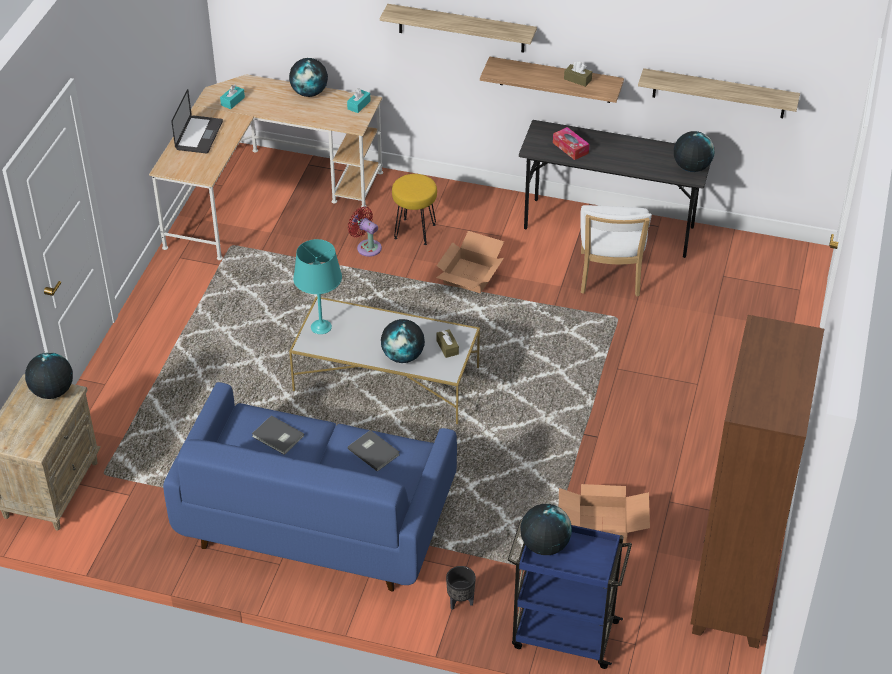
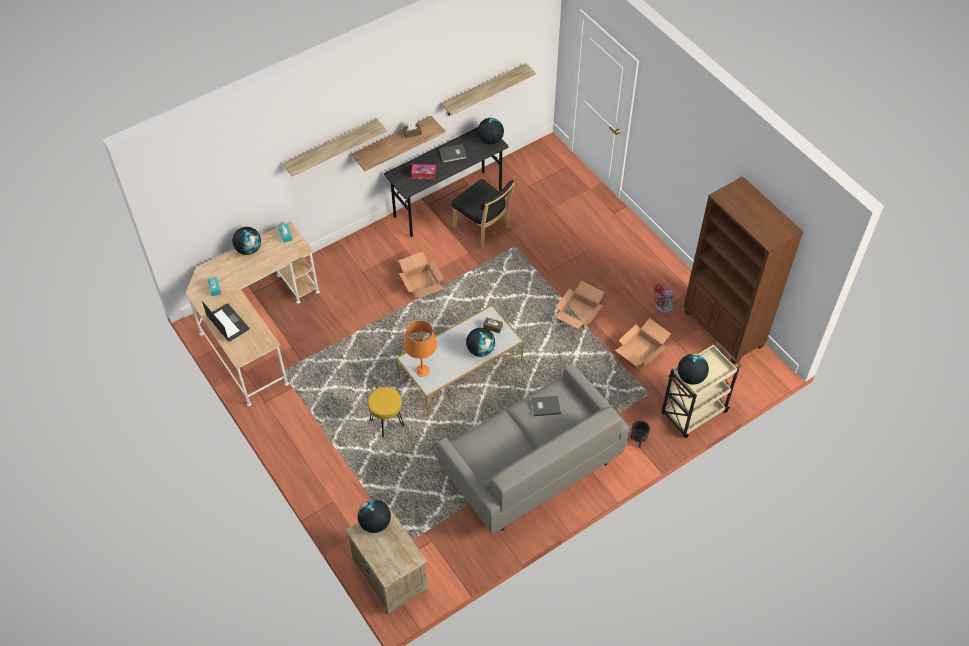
camera: 50 degrees left, 10 degrees up
blue sofa [163,382,457,592] -> grey sofa [437,363,629,533]
grey book [252,415,304,455] -> grey book moved to [439,144,467,163]
turquoise table lamp [293,239,342,334] -> orange table lamp [404,321,437,377]
red fan [348,206,382,257] -> red fan moved to [654,284,674,314]
yellow stool [392,174,437,245] -> yellow stool moved to [367,387,404,438]
blue cart [508,519,632,669] -> beige cart [662,343,741,438]
white chair [580,205,652,297] -> black chair [452,179,515,248]
none -> cardboard box [554,281,605,329]

